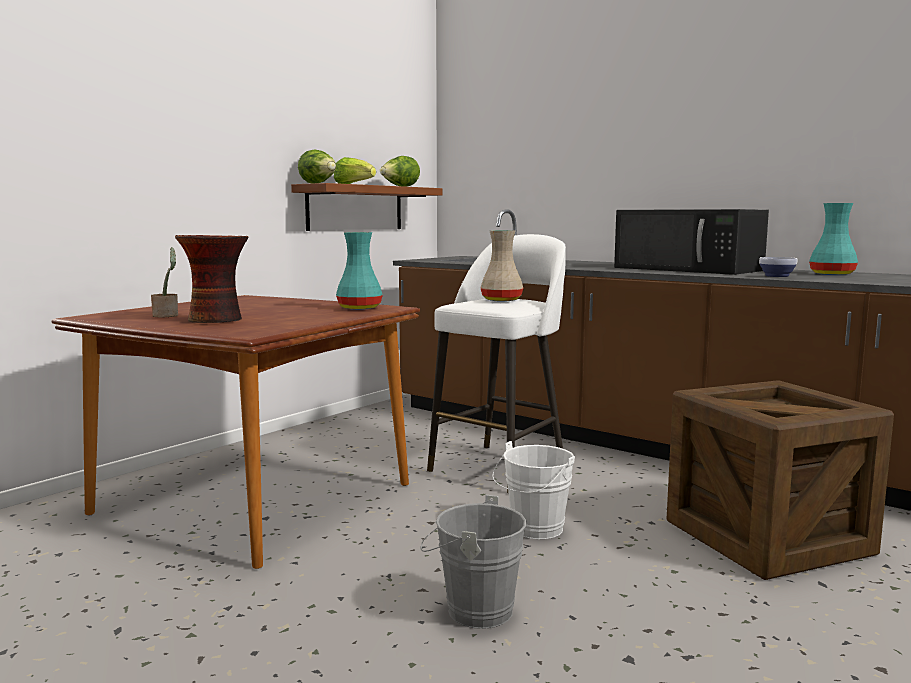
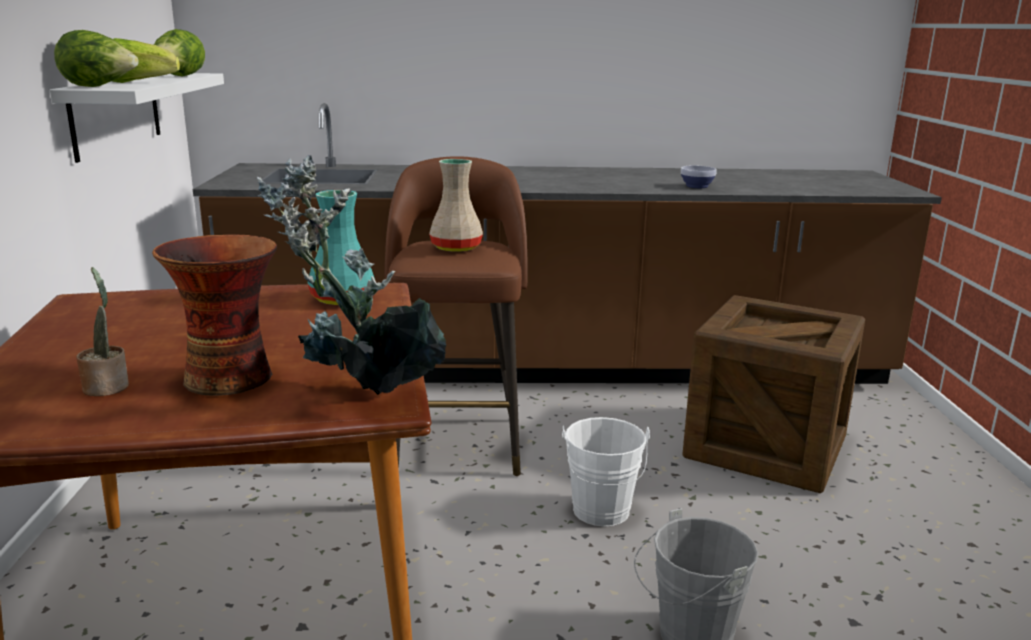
camera: 40 degrees left, 10 degrees up
brown shelf [291,183,442,231] -> white shelf [50,73,224,163]
white stool [427,234,566,494] -> brown stool [385,156,528,476]
black microwave [614,209,769,275] -> none
turquoise vase [809,203,858,275] -> none
none -> potted plant [257,155,446,395]

